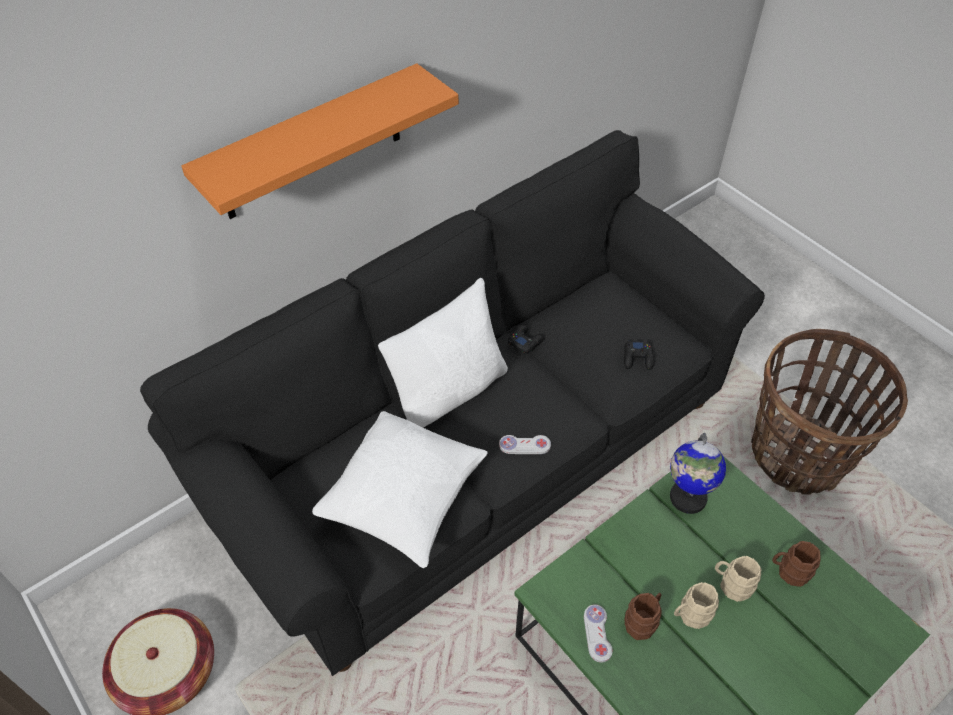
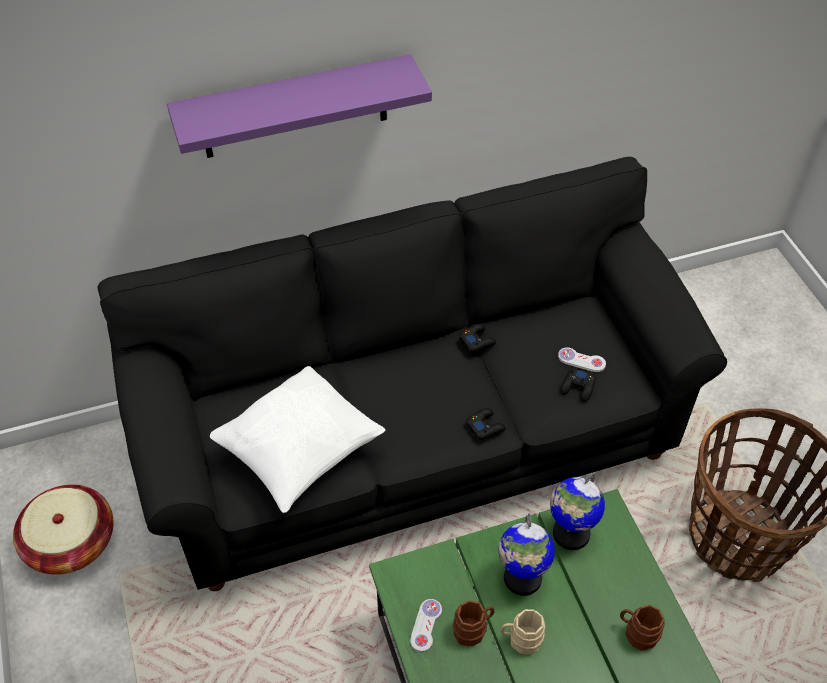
camera: 20 degrees right, 0 degrees up
orange shelf [181,63,459,219] -> purple shelf [167,54,432,158]
white pillow [378,278,508,428] -> none
white game controller [499,435,551,454] -> white game controller moved to [558,347,606,372]
beige mug [715,556,762,602] -> none
none -> black game controller [466,408,506,440]
none -> globe [499,513,555,596]

